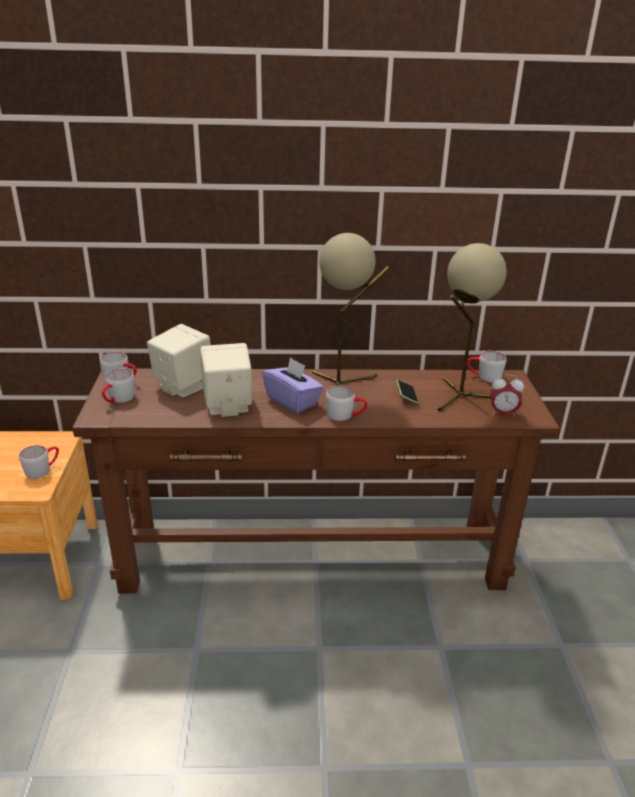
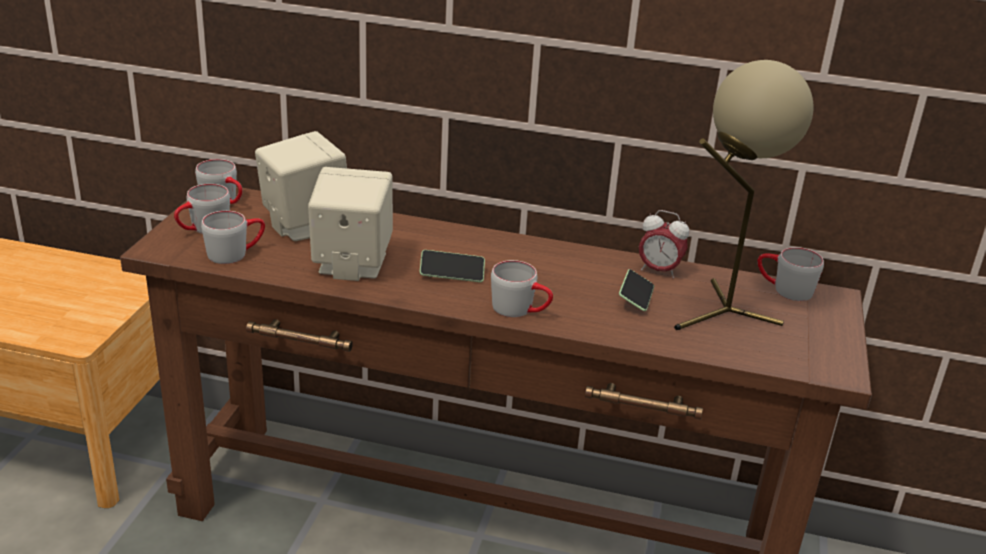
camera: 15 degrees right, 0 degrees up
grey mug [19,445,59,479] -> grey mug moved to [201,211,265,264]
purple tissue box [262,357,324,413] -> phone [420,250,485,282]
beige table lamp [312,233,389,386] -> none
alarm clock [490,374,524,417] -> alarm clock moved to [639,210,689,279]

